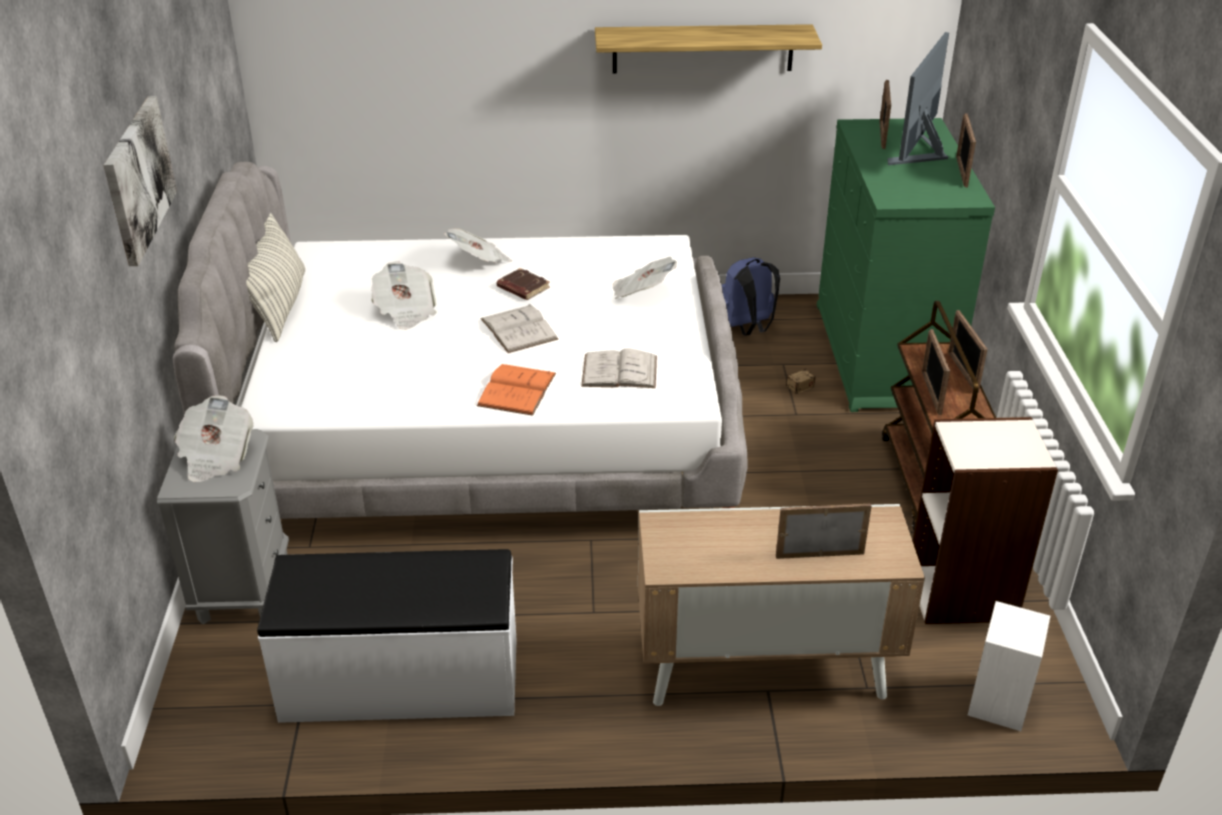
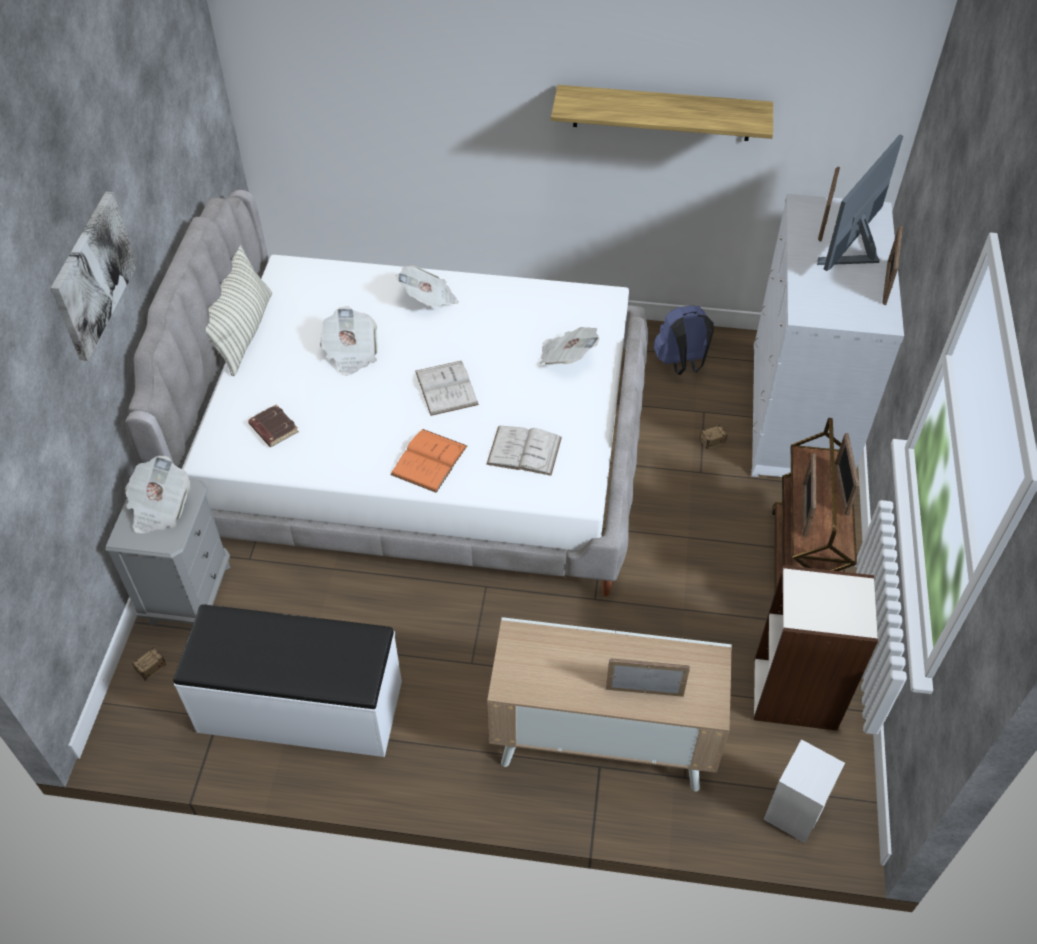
camera: 10 degrees right, 15 degrees up
brown book [497,268,550,300] -> brown book moved to [248,404,299,447]
green dresser [817,118,995,412] -> white dresser [751,194,904,477]
none -> storage box [103,647,166,680]

